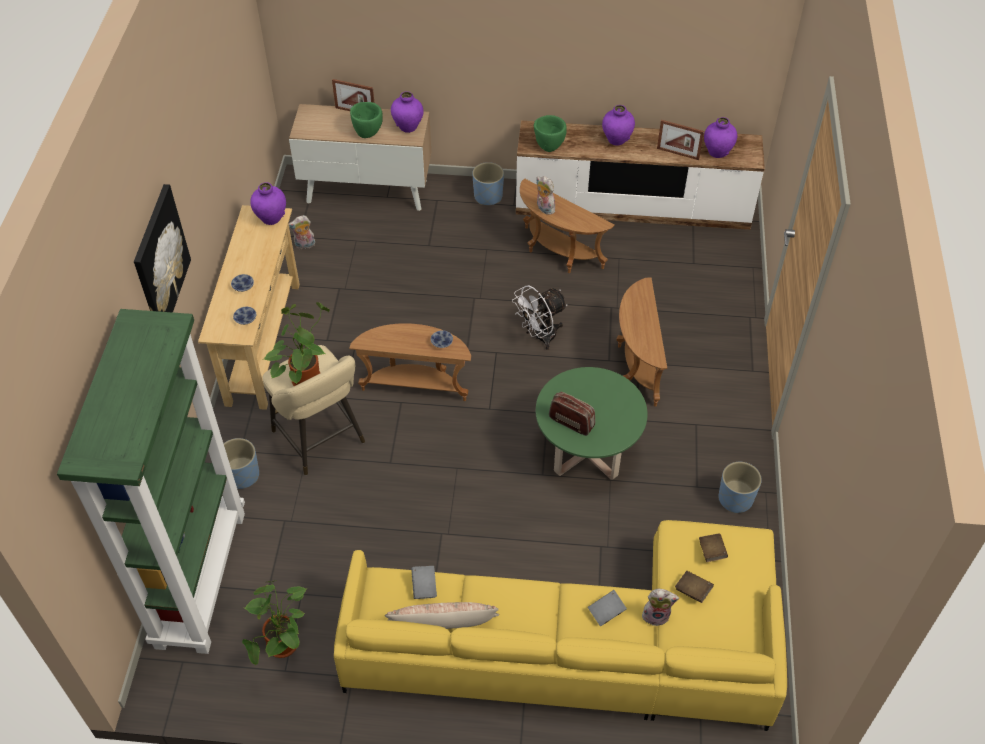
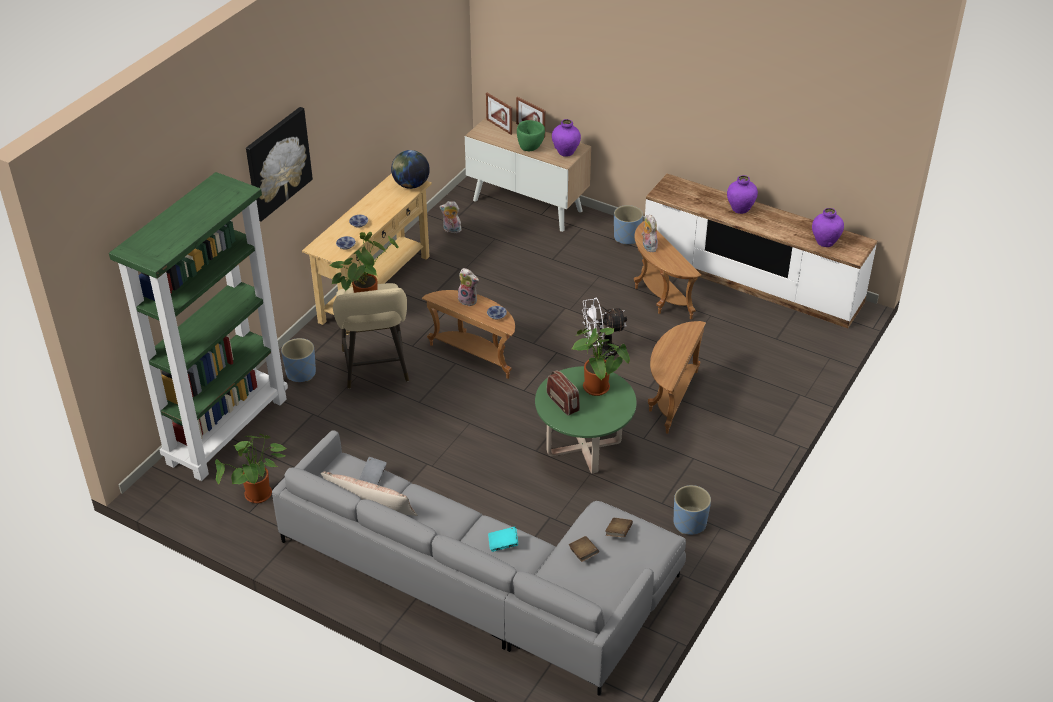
camera: 25 degrees right, 10 degrees down
purple vase [250,182,286,225] -> globe [391,150,430,189]
yellow sofa [334,520,787,731] -> grey sofa [272,430,686,696]
green bowl [534,115,567,152] -> none
grey book [588,590,627,626] -> turquoise book [488,526,518,552]
plush toy [640,589,679,626] -> plush toy moved to [458,268,479,306]
picture frame [657,120,704,160] -> picture frame moved to [486,93,512,135]
none -> potted plant [572,328,630,396]

